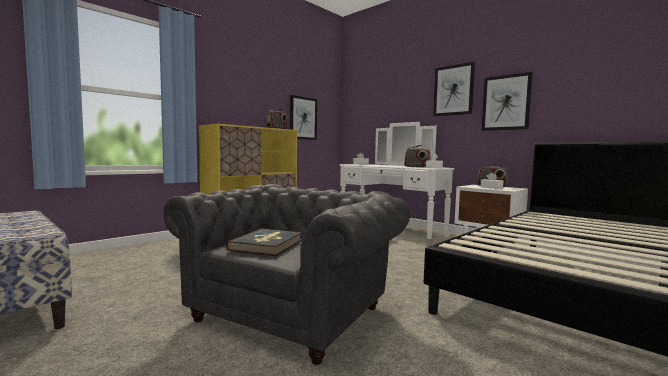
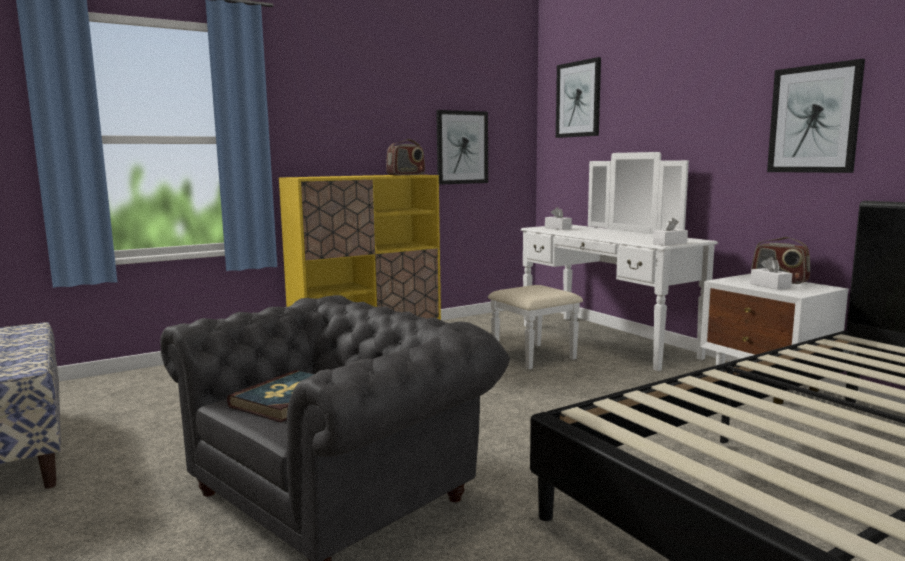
camera: 15 degrees right, 5 degrees up
radio [404,145,431,168] -> none
picture [433,62,475,116] -> picture moved to [556,57,601,138]

